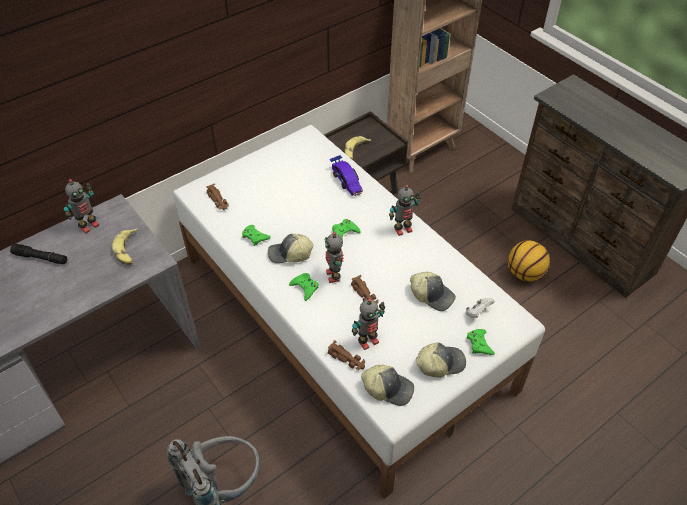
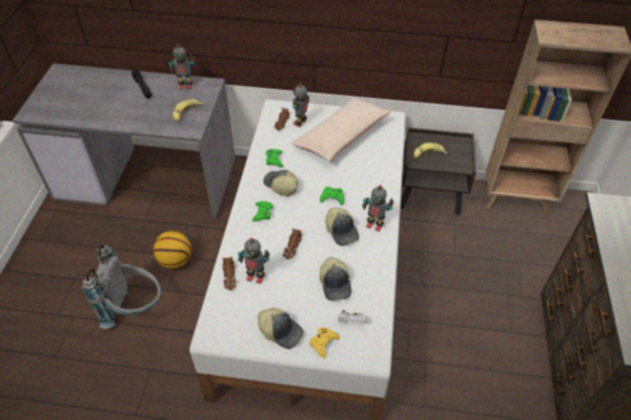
camera: 45 degrees right, 0 degrees up
toy robot [325,232,344,283] -> toy robot moved to [293,83,309,127]
toy car [330,155,363,196] -> none
cap [361,365,414,406] -> cap moved to [325,208,359,246]
green game controller [467,329,495,355] -> yellow game controller [310,327,340,359]
basketball [508,240,550,282] -> basketball moved to [153,231,192,269]
none -> beige pillow [291,97,391,161]

